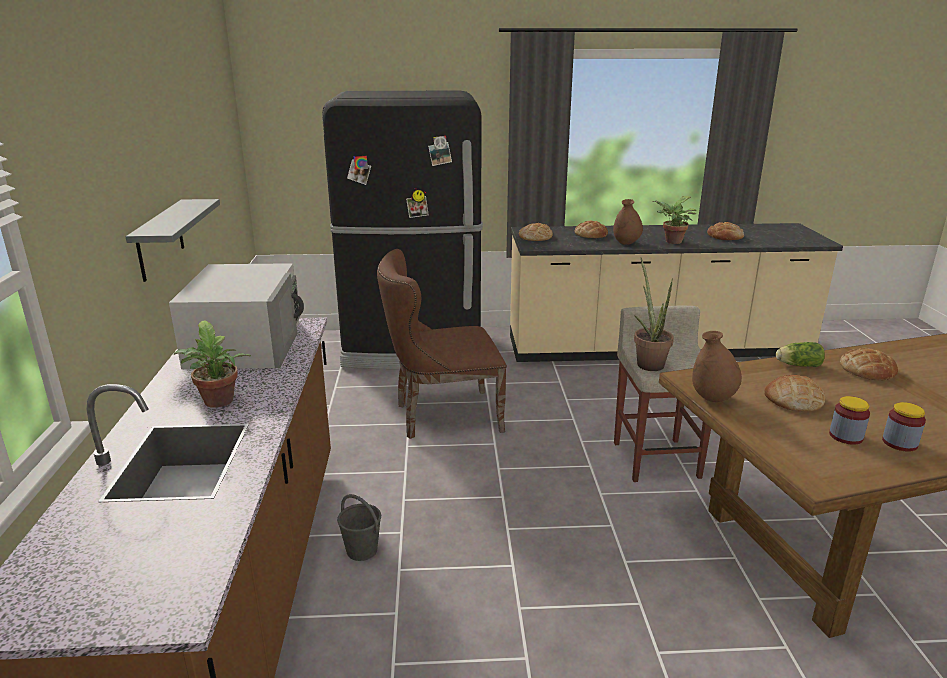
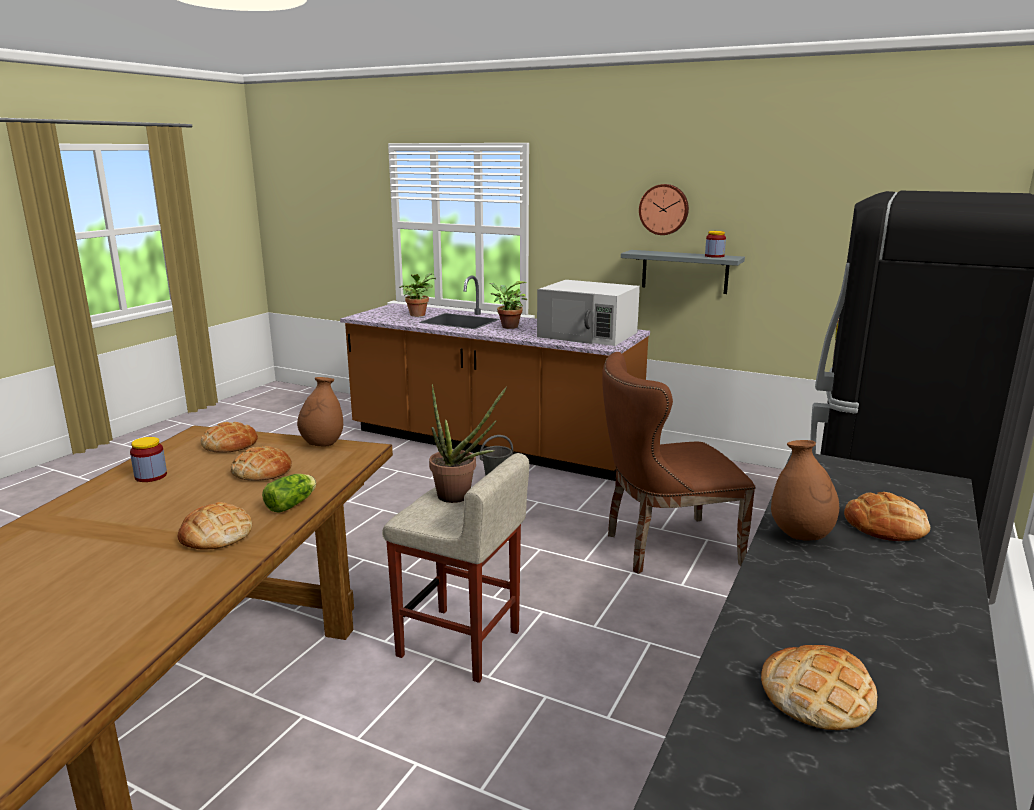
camera: 120 degrees right, 5 degrees down
brown chair [377,249,507,439] -> brown chair turned 120 degrees counterclockwise [602,352,756,574]
bread [519,223,553,241] -> bread moved to [201,422,258,453]
potted plant [652,196,696,244] -> potted plant moved to [399,273,436,317]
jar [829,396,870,445] -> jar moved to [705,231,726,258]
none -> wall clock [639,184,689,235]

